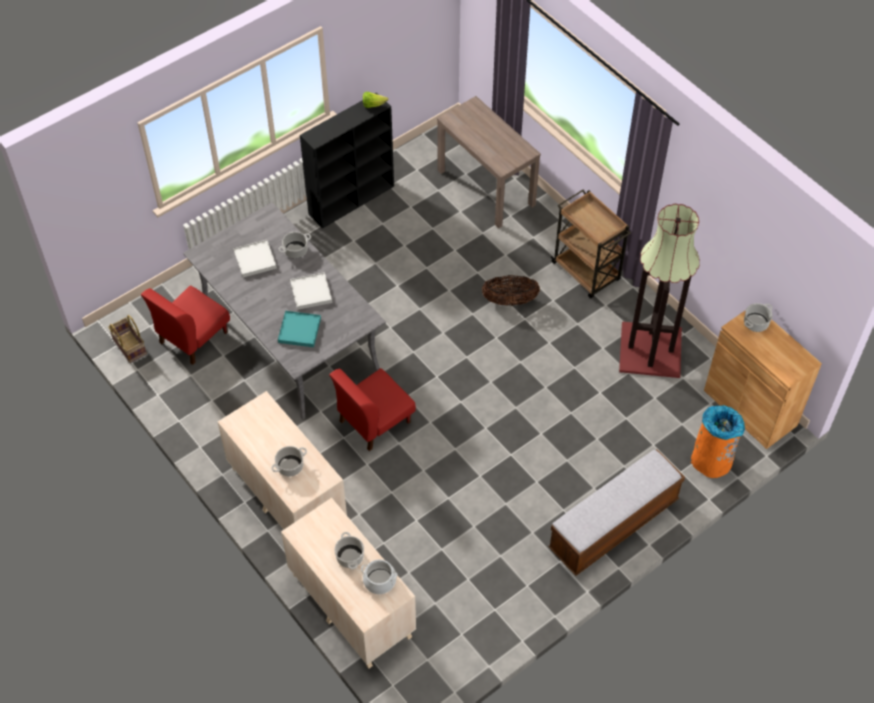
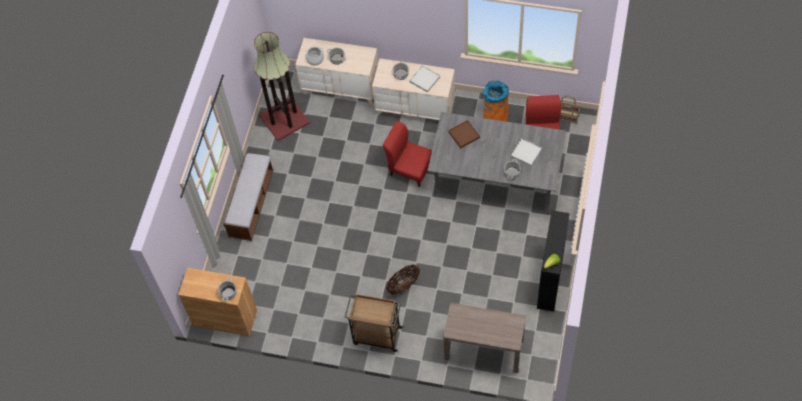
camera: 145 degrees right, 5 degrees up
turquoise tray [278,311,321,347] -> brown tray [448,120,480,148]
white tray [290,272,332,310] -> white tray moved to [409,65,440,93]
red chair [329,368,416,451] -> red chair turned 75 degrees counterclockwise [383,121,432,187]
floor lamp [619,204,700,378] -> floor lamp moved to [254,32,310,141]
orange trash can [691,405,745,478] -> orange trash can moved to [483,81,509,122]

